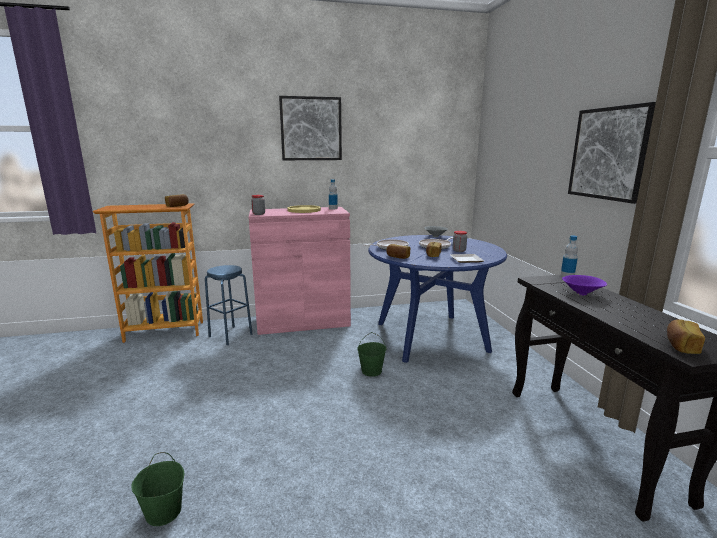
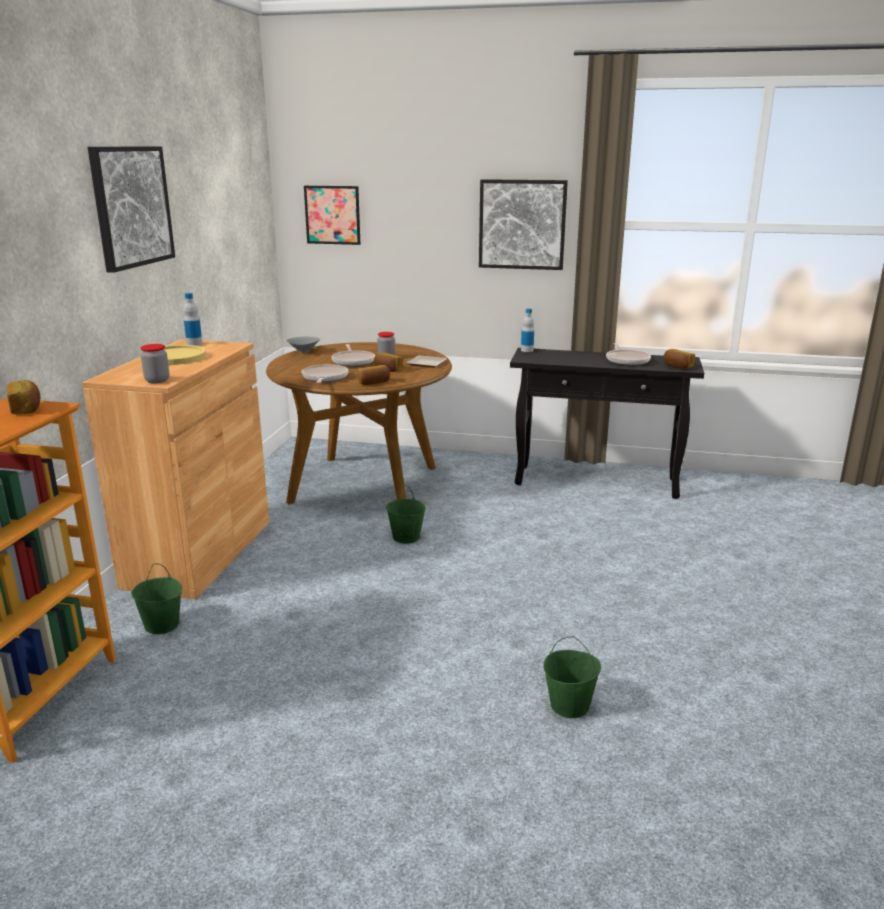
camera: 65 degrees left, 5 degrees up
blue stool [205,265,253,345] -> green bucket [131,563,182,634]
pink cabinet [249,207,351,335] -> brown cabinet [82,339,269,599]
blue dining table [368,235,507,363] -> brown dining table [266,342,452,504]
purple bowl [562,275,607,296] -> none
none -> picture [304,186,361,245]
none -> frying pan [606,343,651,366]

